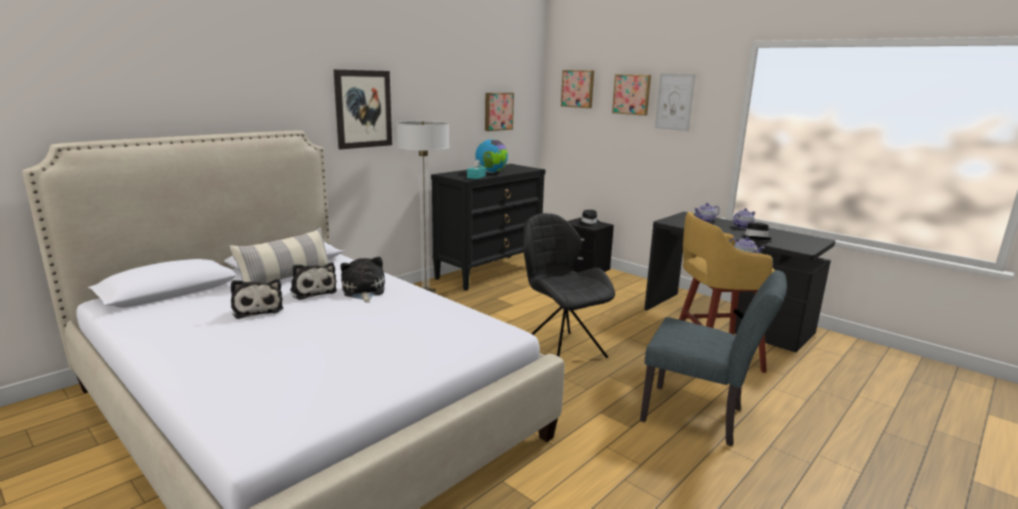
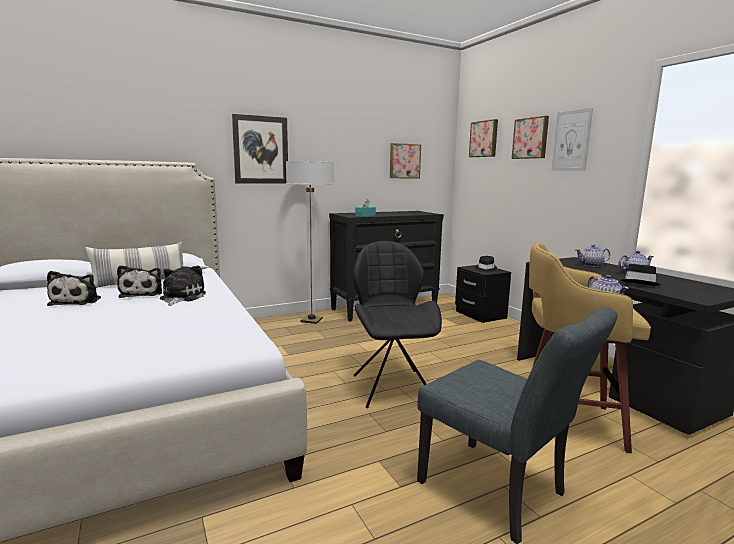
camera: 20 degrees right, 5 degrees down
globe [475,139,508,173] -> none

